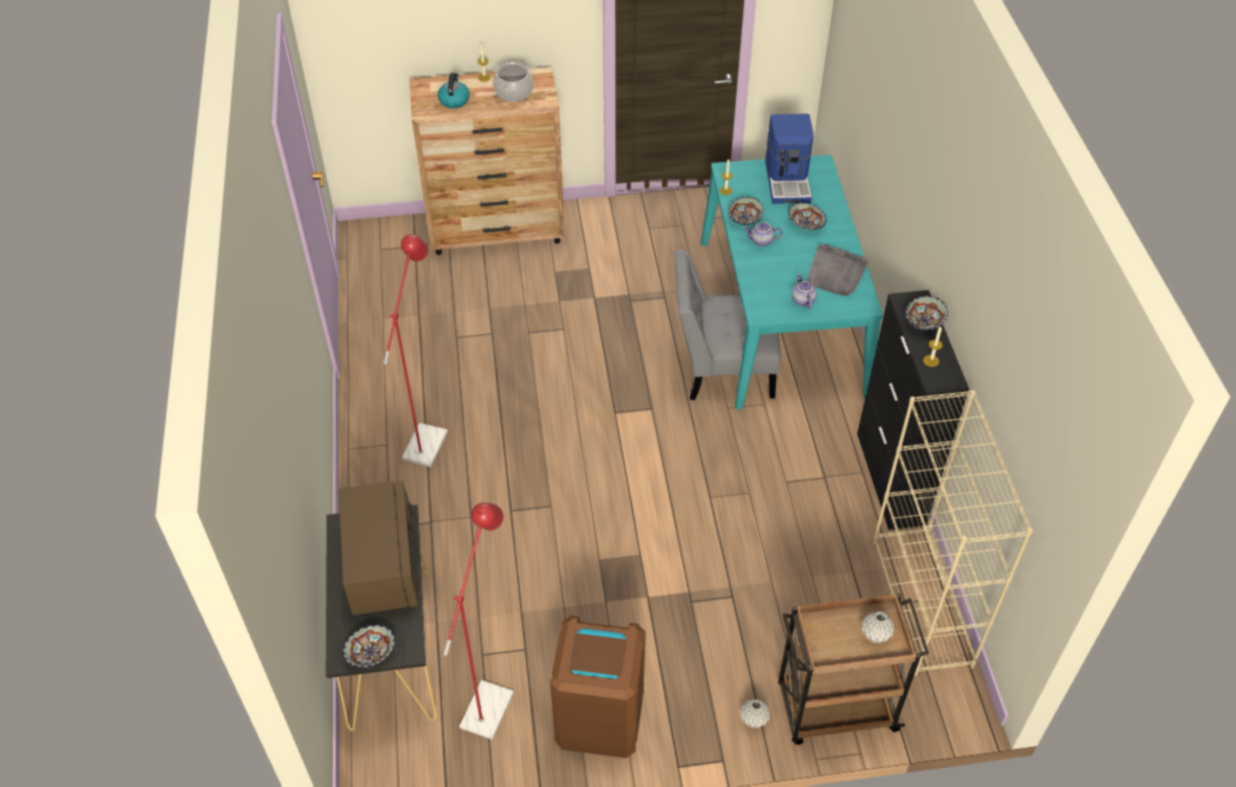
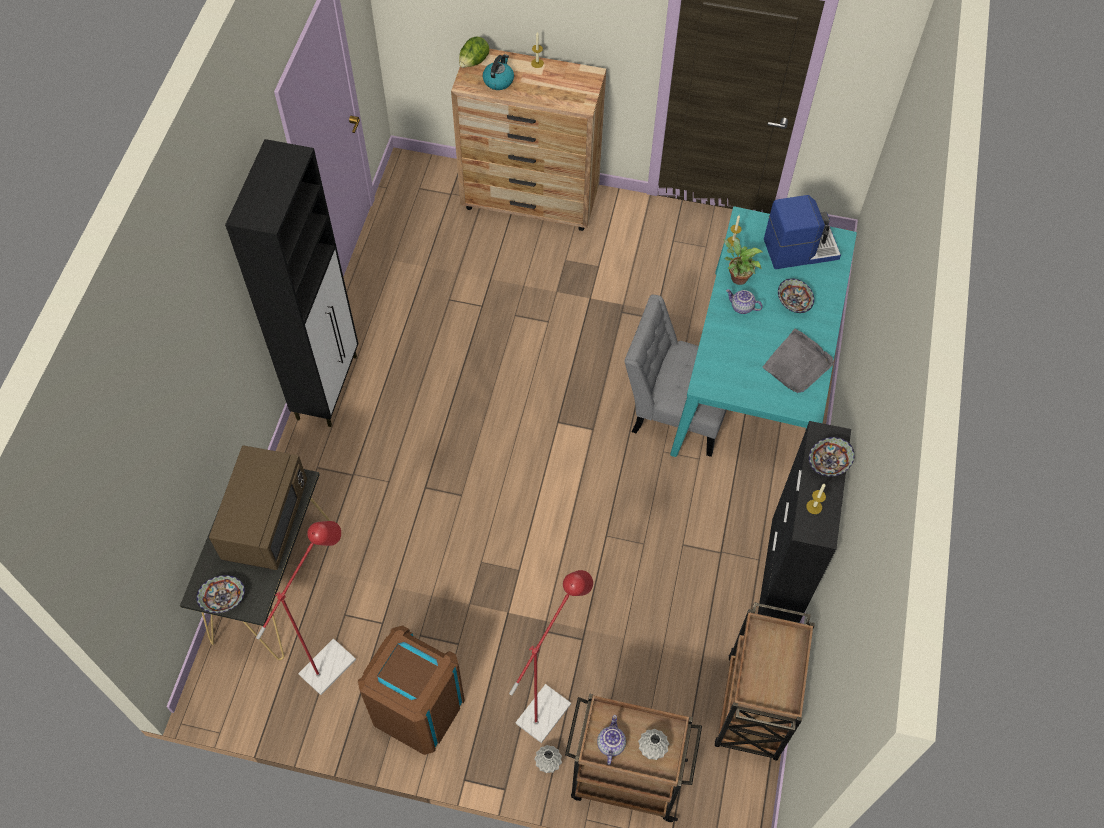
camera: 20 degrees right, 10 degrees up
red floor lamp [383,234,448,467] -> red floor lamp moved to [509,570,593,743]
cooking pot [493,62,533,102] -> none
bowl [728,197,763,225] -> potted plant [723,238,763,285]
coffee machine [765,114,814,204] -> coffee machine turned 120 degrees counterclockwise [764,195,841,269]
teapot [792,274,817,309] -> teapot moved to [597,715,626,765]
beige bookcase [872,390,1033,676] -> brown cart [715,602,815,760]
none -> black cabinet [225,139,358,427]
none -> lettuce [459,36,489,68]

